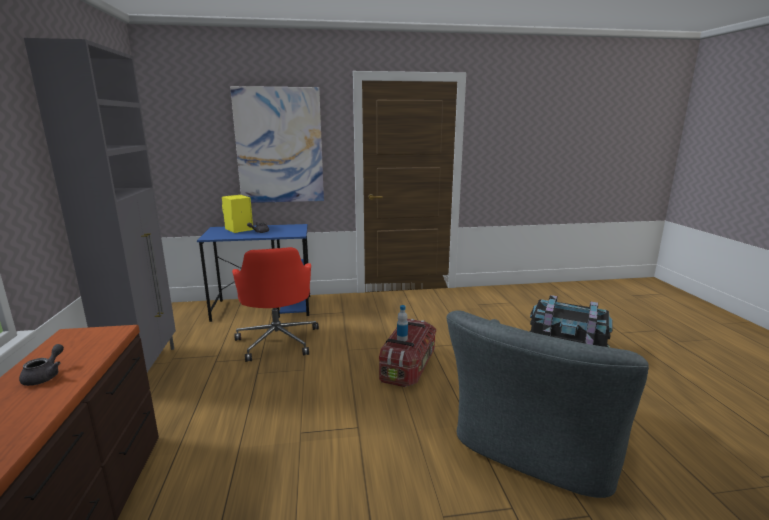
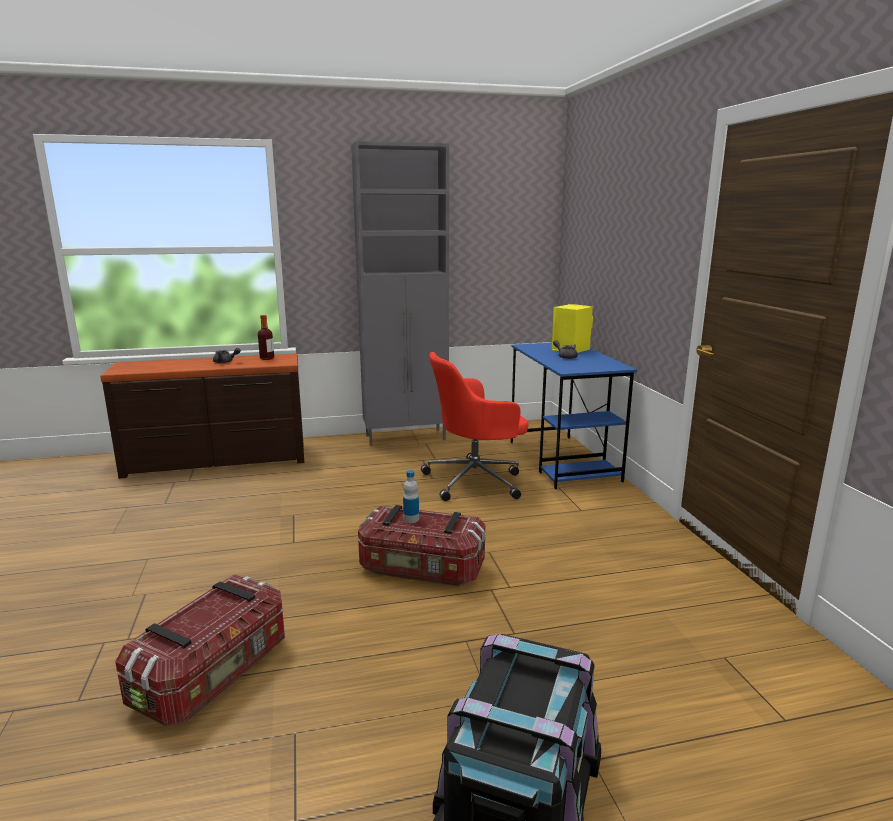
camera: 85 degrees right, 0 degrees up
picture [230,86,324,203] -> none
grey armchair [447,310,649,498] -> storage box [115,574,285,726]
none -> bottle [258,315,274,360]

